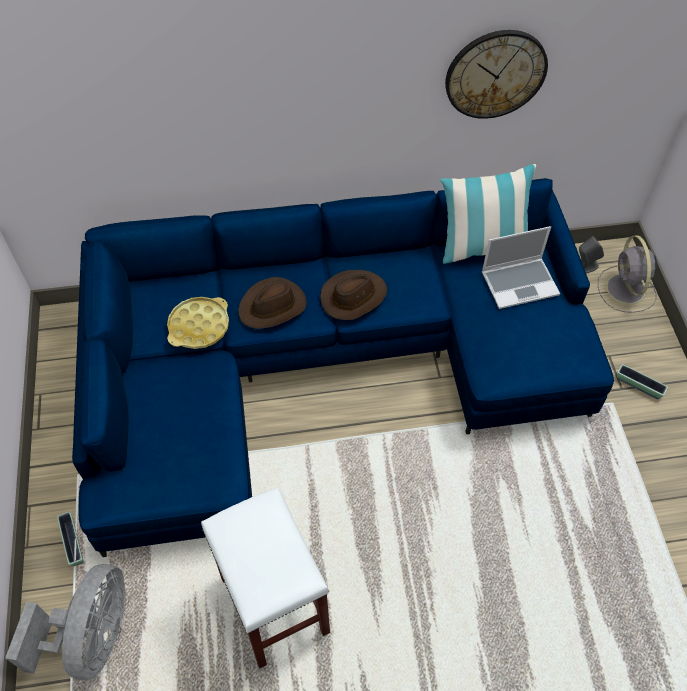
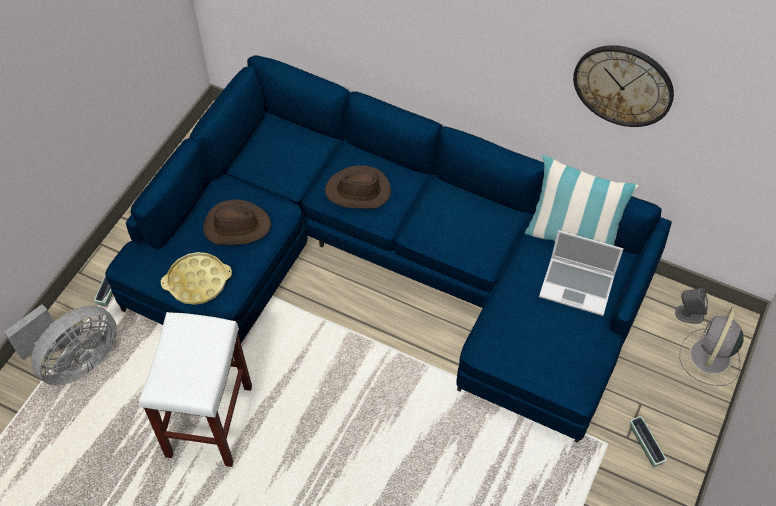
camera: 35 degrees right, 0 degrees up
yellow tray [167,297,229,349] -> yellow tray moved to [161,252,232,305]
brown hat [320,270,388,320] -> brown hat moved to [203,199,271,245]

